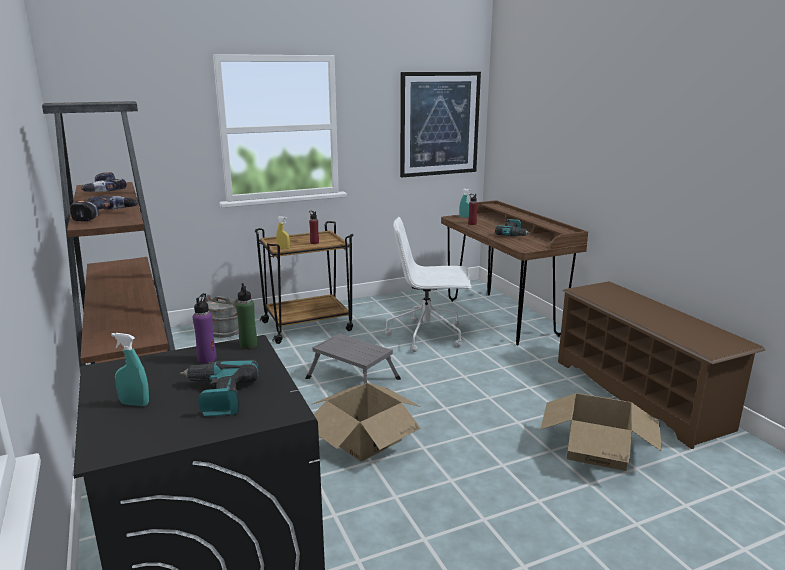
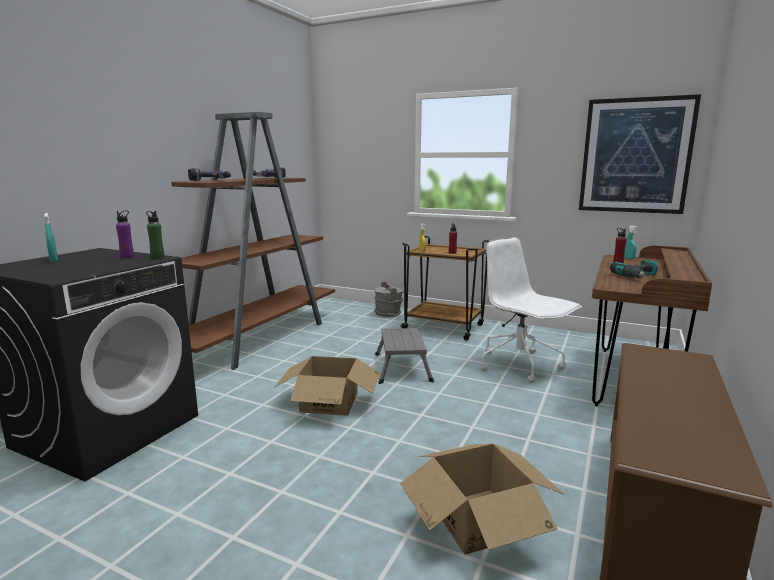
camera: 50 degrees right, 5 degrees down
power drill [180,360,260,417] -> none

